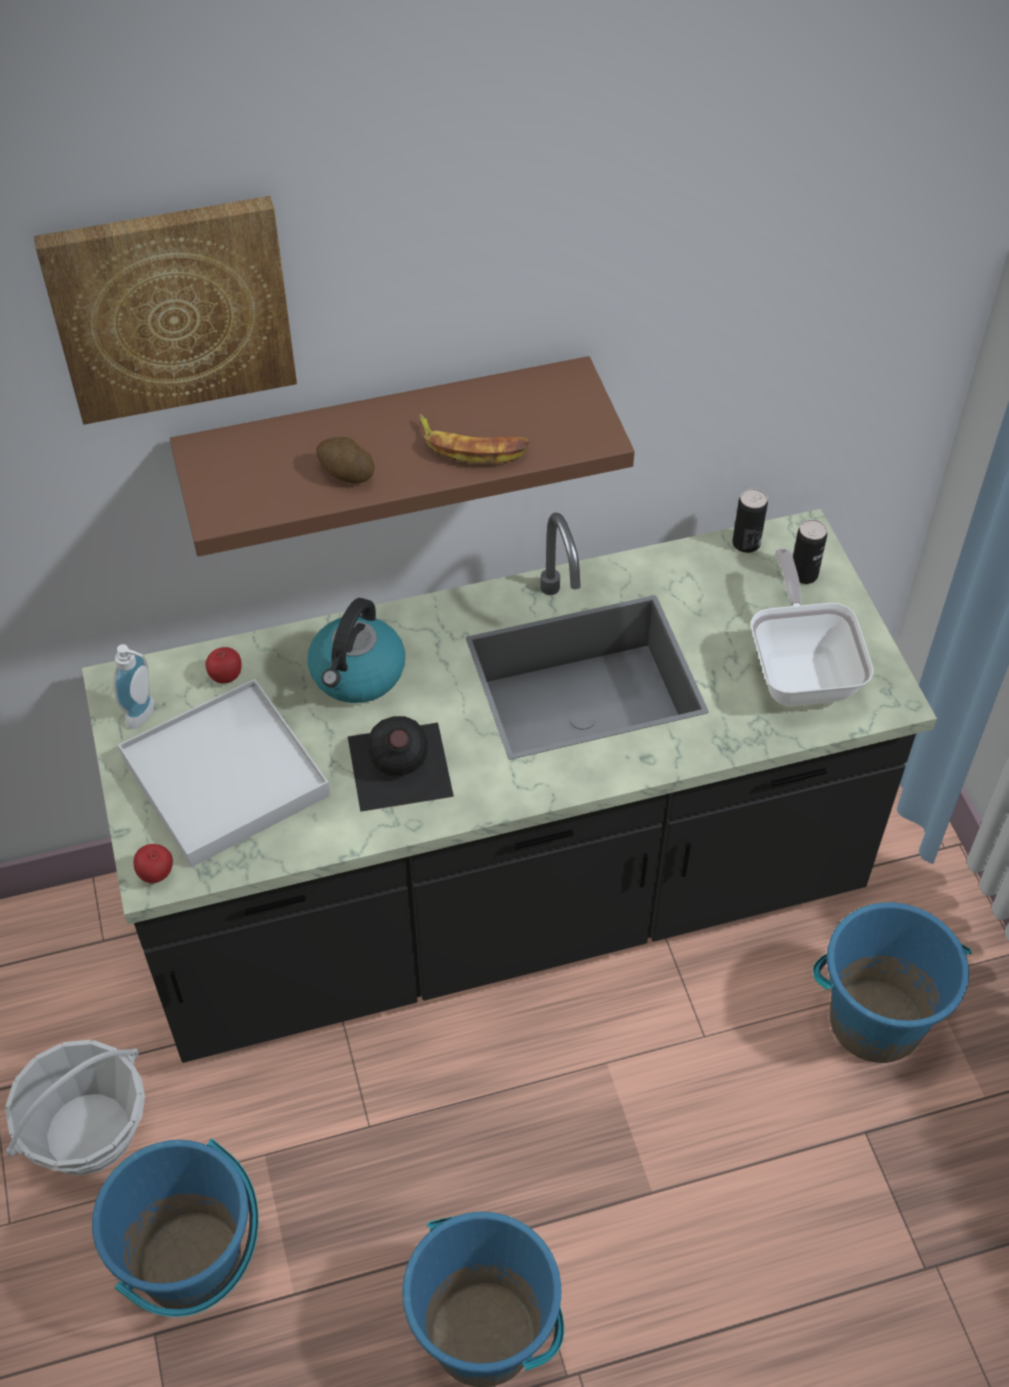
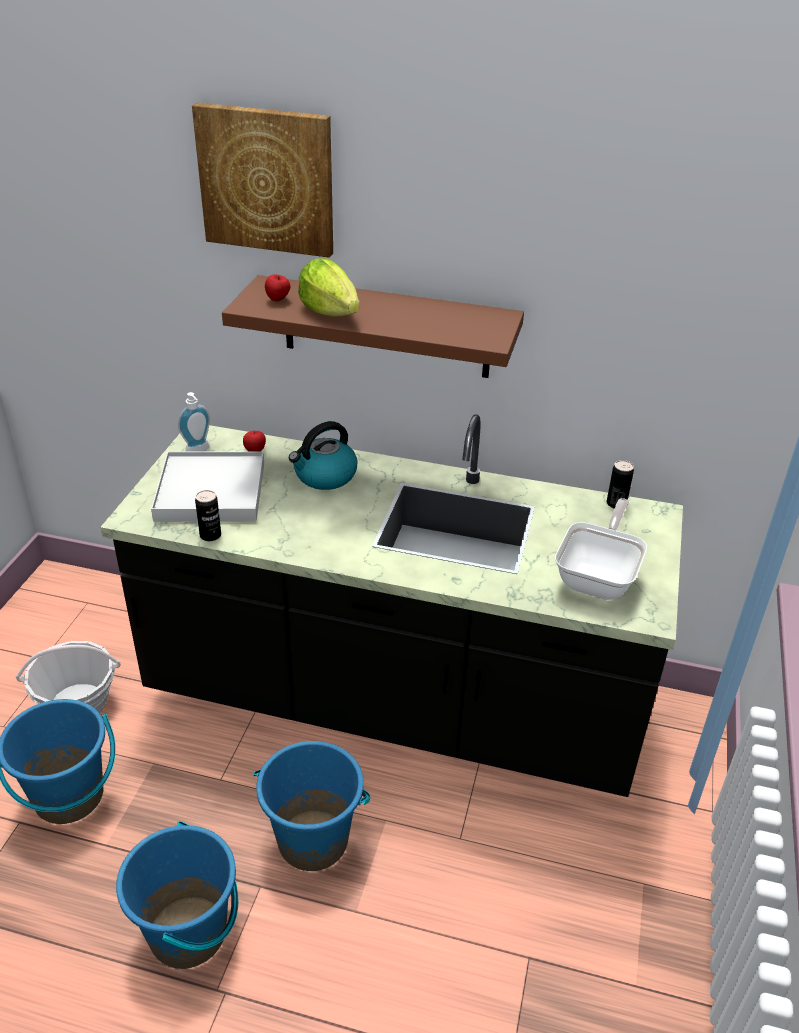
camera: 30 degrees right, 15 degrees down
apple [134,844,173,883] -> apple moved to [265,274,291,302]
potato [316,437,375,484] -> lettuce [298,258,360,317]
black bottle [348,716,454,812] -> none
banana [419,414,530,464] -> none
can [793,519,827,584] -> can moved to [195,490,221,541]
blue bucket [813,902,972,1063] -> blue bucket moved to [253,741,371,871]

